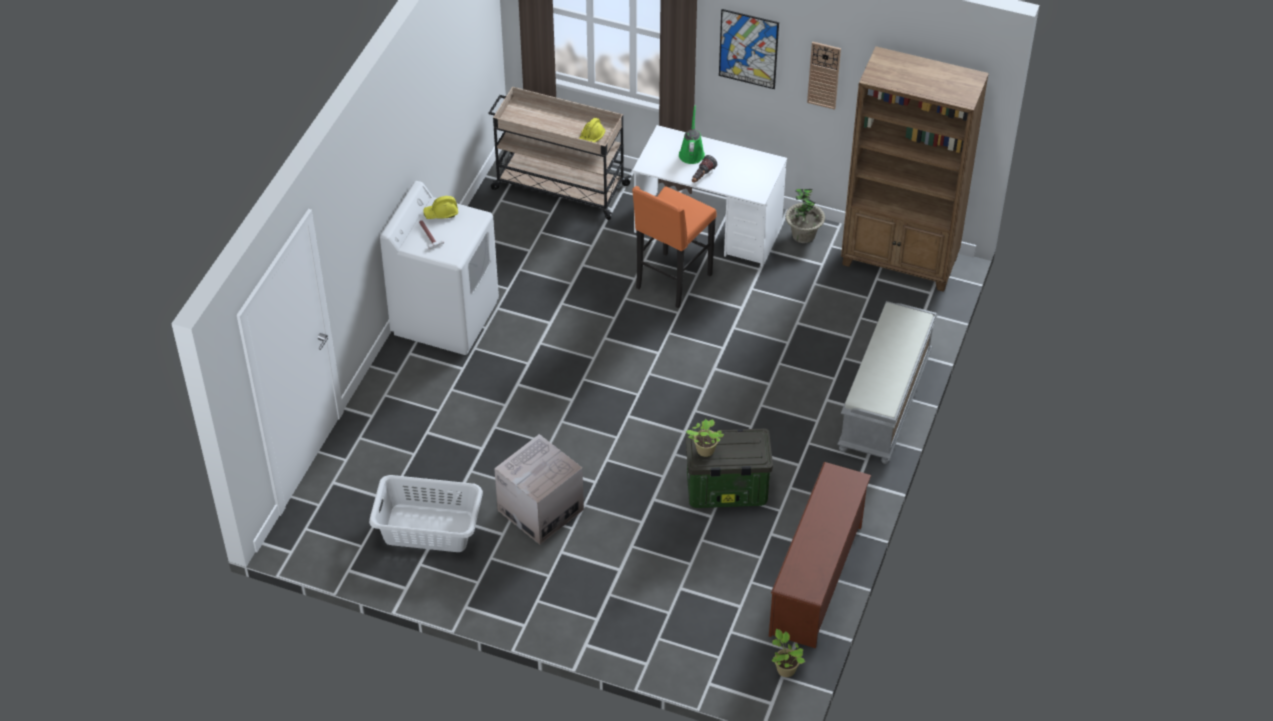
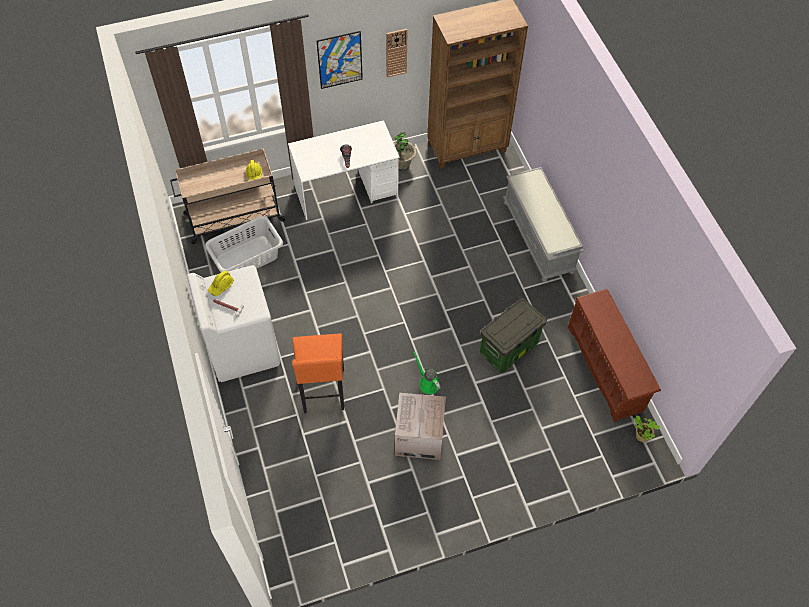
camera: 40 degrees left, 10 degrees up
grey laundry basket [369,475,483,552] -> grey laundry basket moved to [205,216,283,272]
orange stool [632,186,716,308] -> orange stool moved to [292,334,344,413]
green watering can [679,105,705,164] -> green watering can moved to [413,352,441,394]
potted plant [686,419,724,457] -> none

